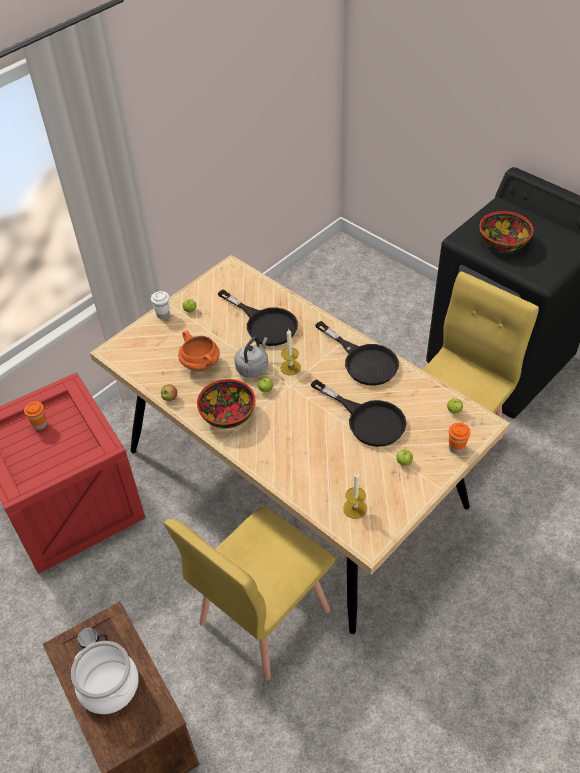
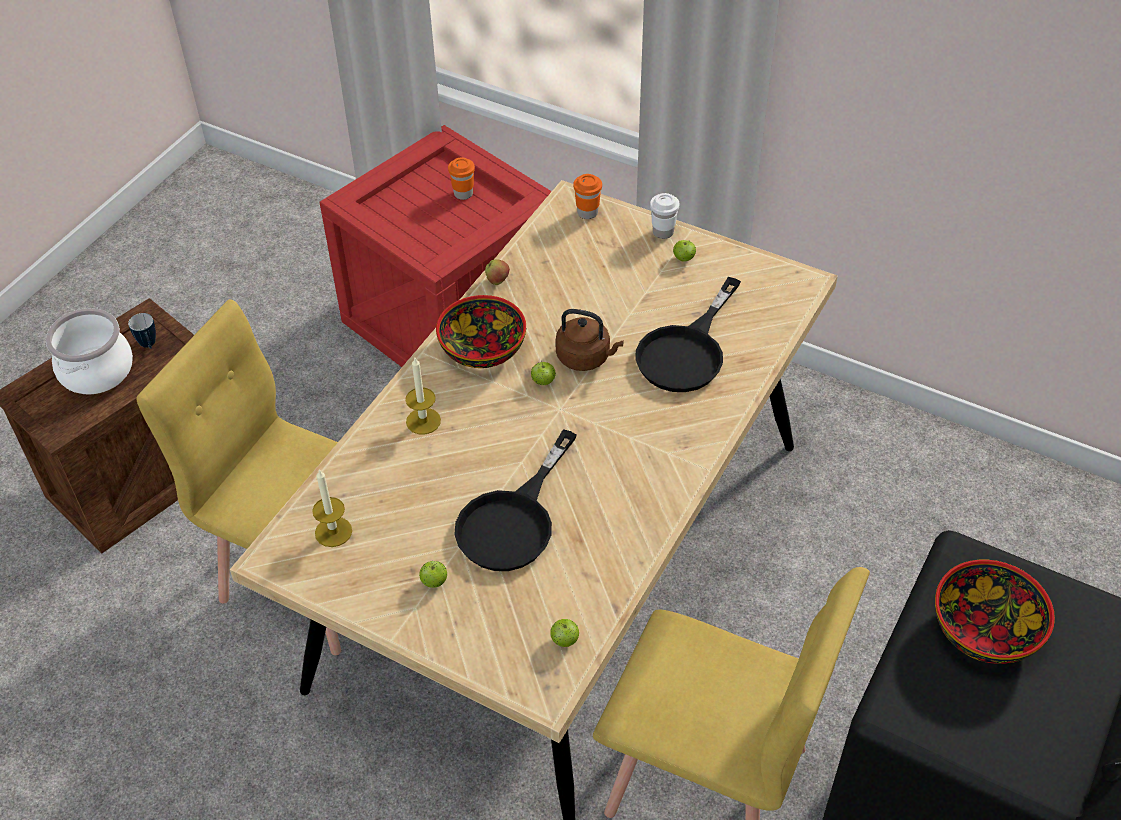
camera: 75 degrees right, 0 degrees up
orange cooking pot [178,331,220,371] -> none
grey kettle [235,336,268,378] -> brown kettle [555,309,624,371]
candle [280,329,301,375] -> candle moved to [405,358,441,435]
black frying pan [315,321,399,386] -> none
orange cup [449,423,471,454] -> orange cup moved to [573,174,602,219]

